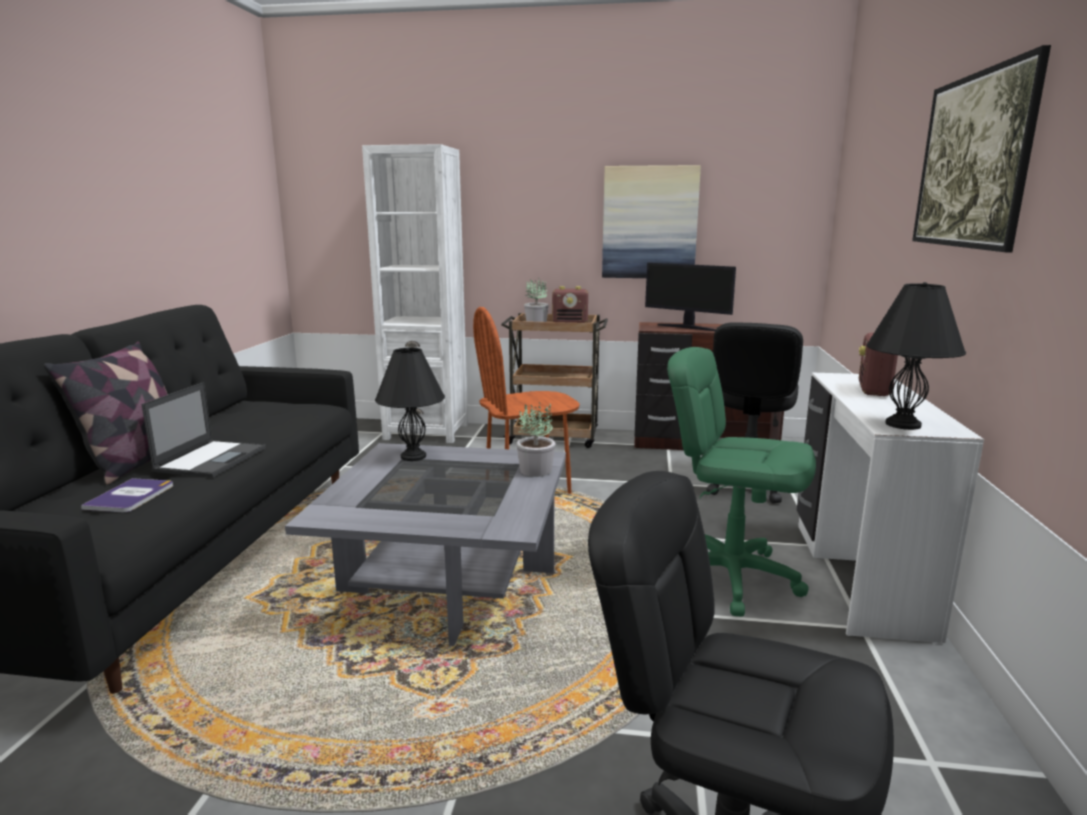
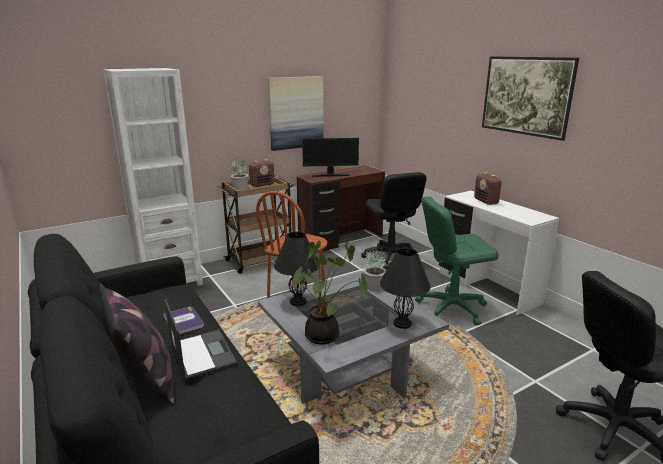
camera: 40 degrees left, 5 degrees up
book [81,478,173,512] -> book moved to [163,307,204,334]
black table lamp [867,282,966,430] -> black table lamp moved to [380,248,431,329]
none -> potted plant [291,241,368,345]

